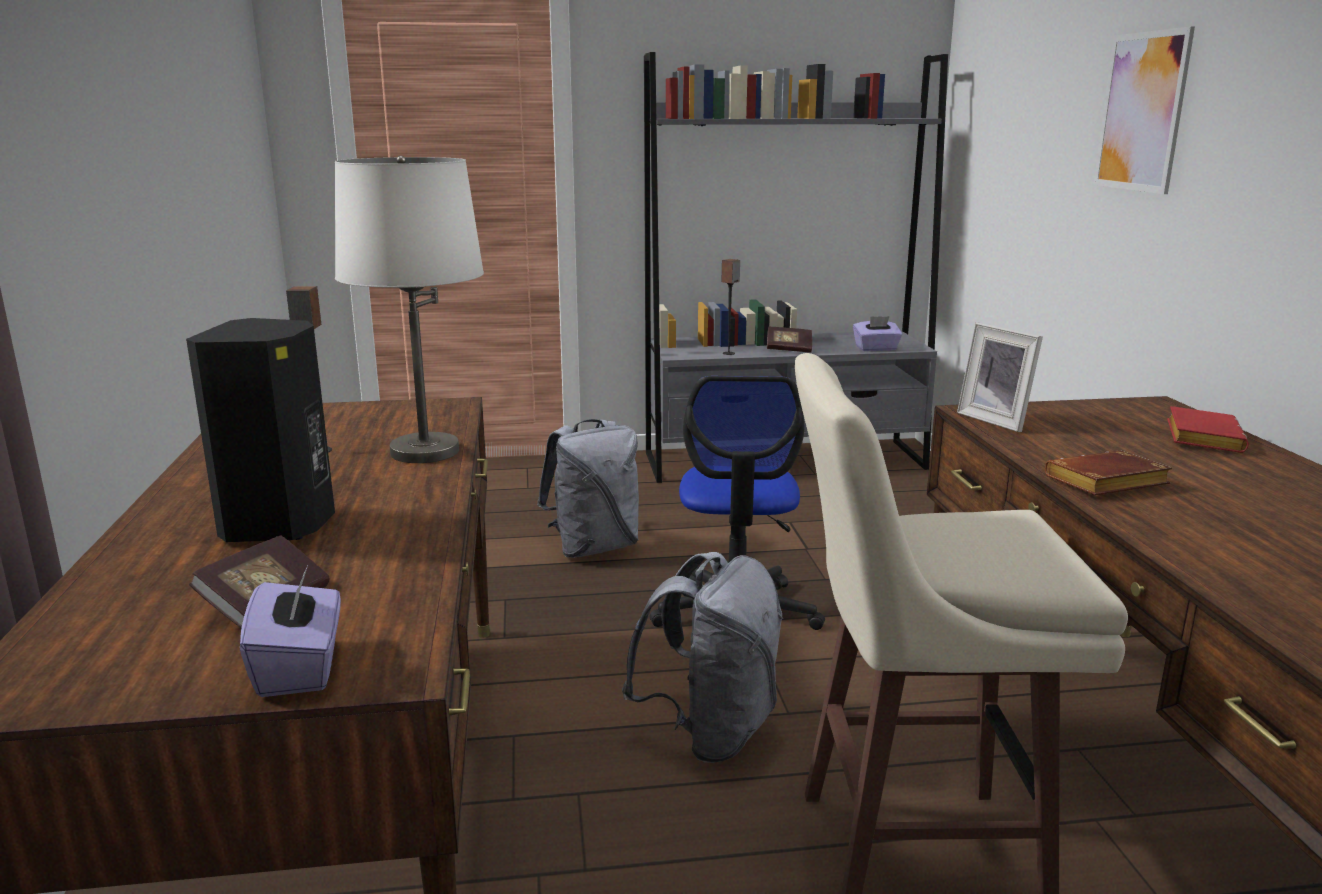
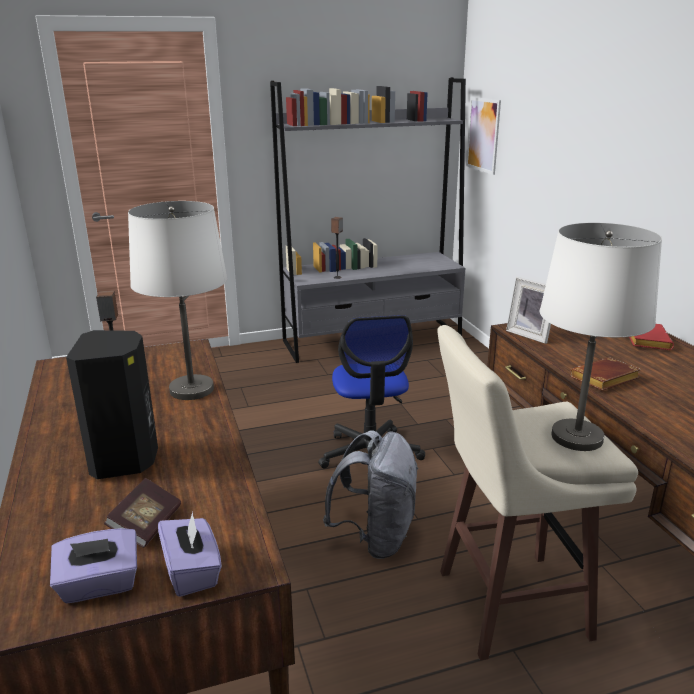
camera: 10 degrees left, 5 degrees up
grey backpack [537,419,639,558] -> none
book [767,327,812,353] -> none
purple tissue box [853,316,903,351] -> purple tissue box moved to [50,528,137,604]
picture [1094,26,1195,194] -> picture moved to [466,97,501,175]
none -> white table lamp [540,223,662,451]

